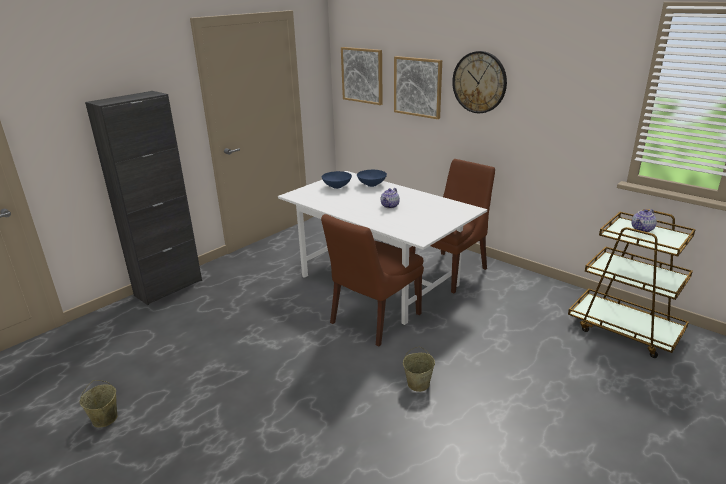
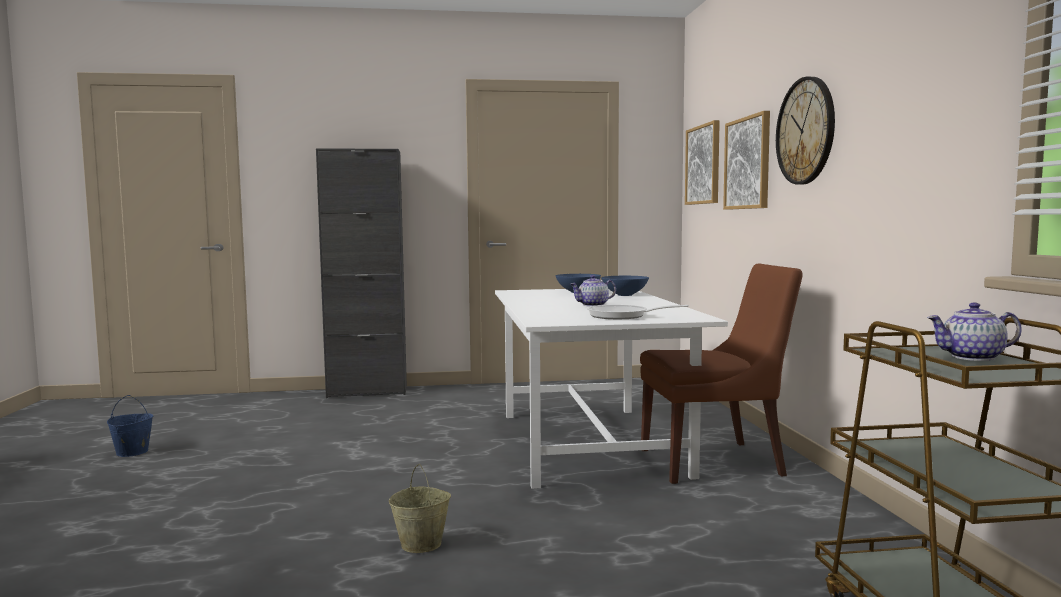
camera: 40 degrees right, 20 degrees down
beige bucket [79,380,117,428] -> blue bucket [107,395,153,457]
brown chair [321,214,424,346] -> none
none -> frying pan [587,305,689,319]

